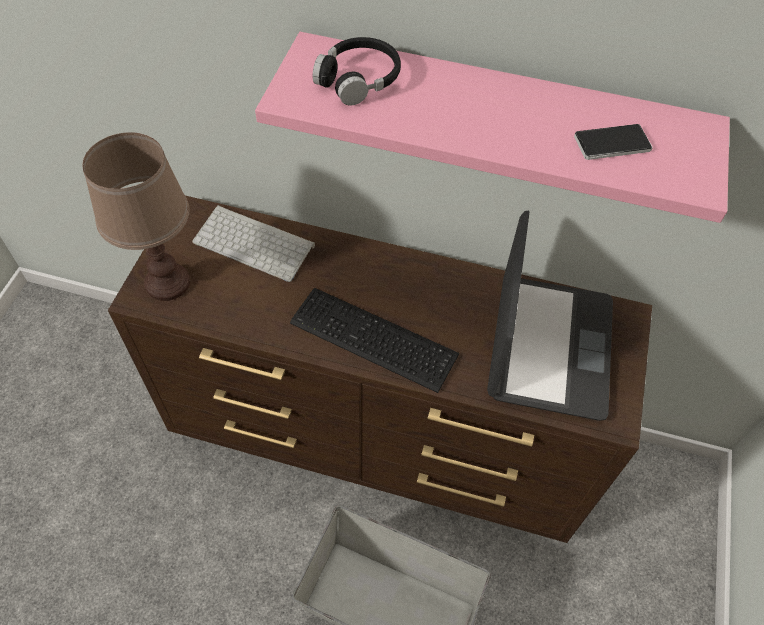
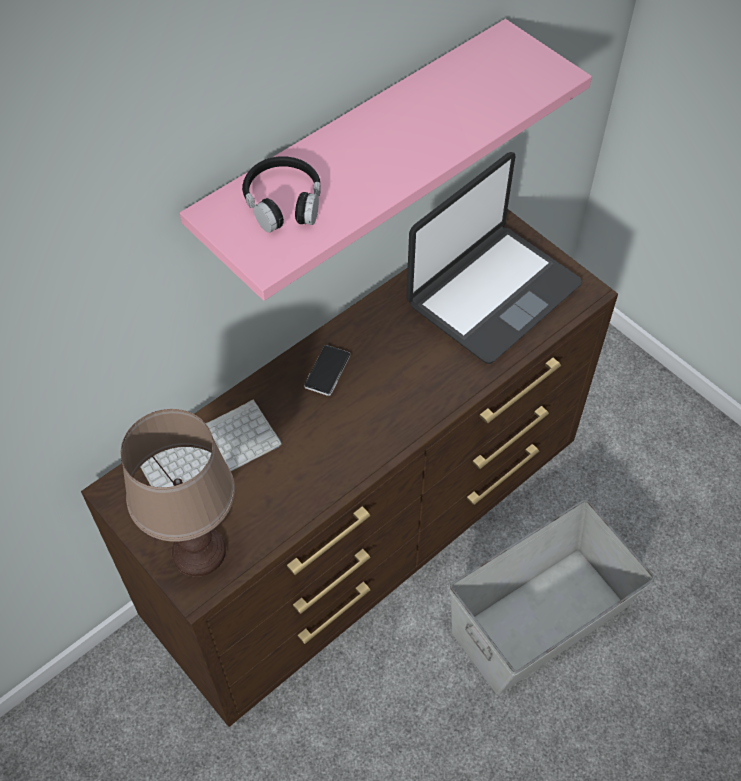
camera: 55 degrees left, 0 degrees up
keyboard [290,288,459,393] -> none
laptop [487,211,613,421] -> laptop turned 90 degrees clockwise [406,152,582,364]
phone [574,124,653,160] -> phone moved to [304,345,350,396]

